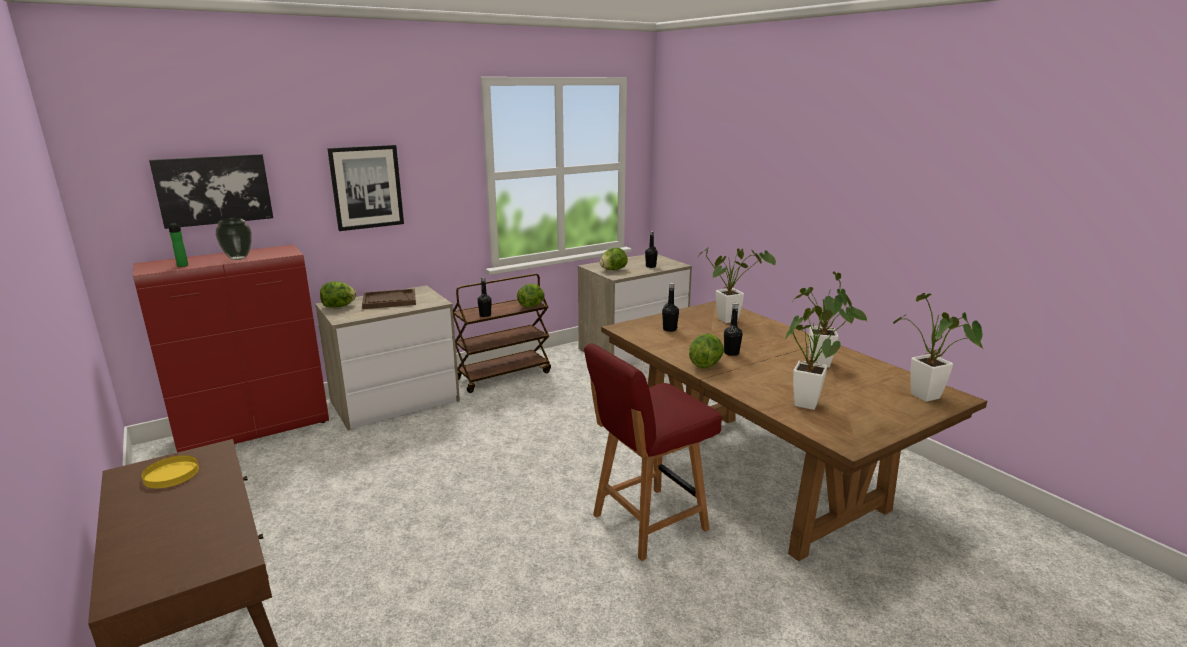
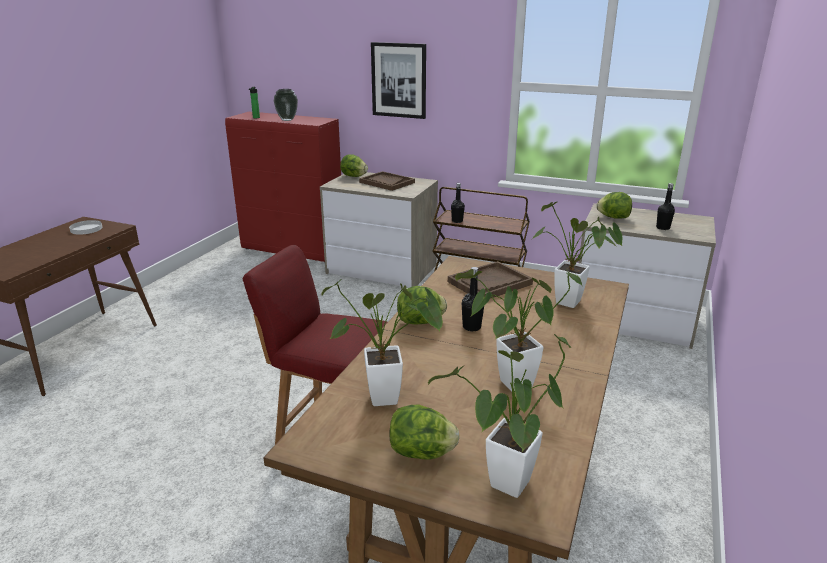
camera: 55 degrees right, 5 degrees up
yellow plate [141,455,199,488] -> white plate [69,220,102,235]
picture [149,154,273,229] -> none
lettuce [517,284,545,307] -> lettuce moved to [390,405,460,459]
black bottle [662,283,679,332] -> brown tray [448,261,533,299]

